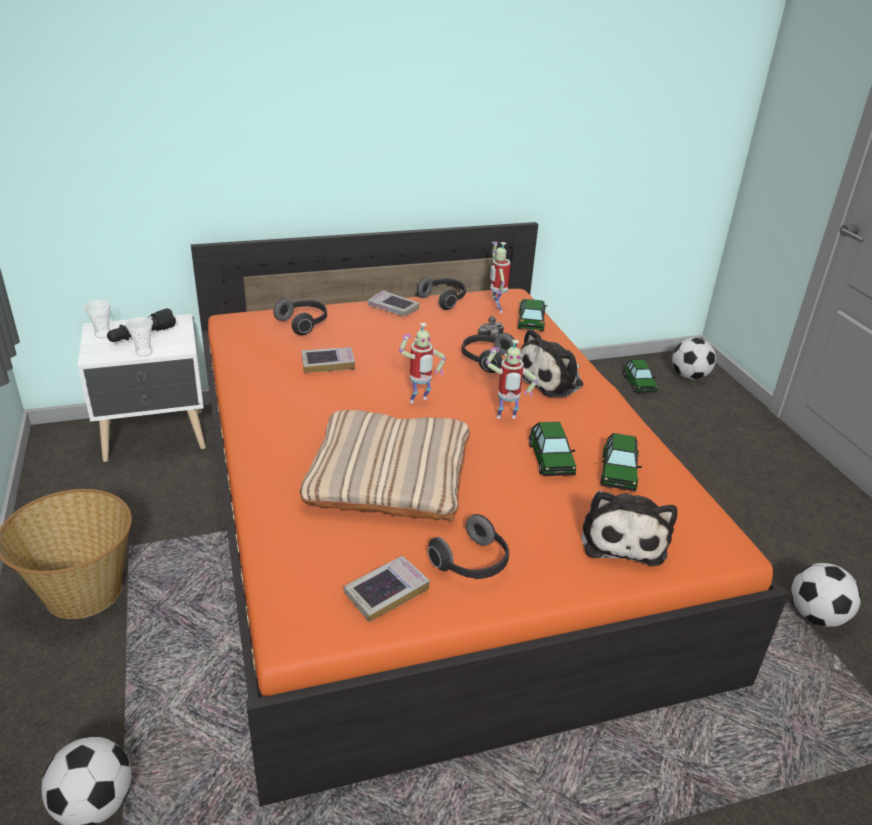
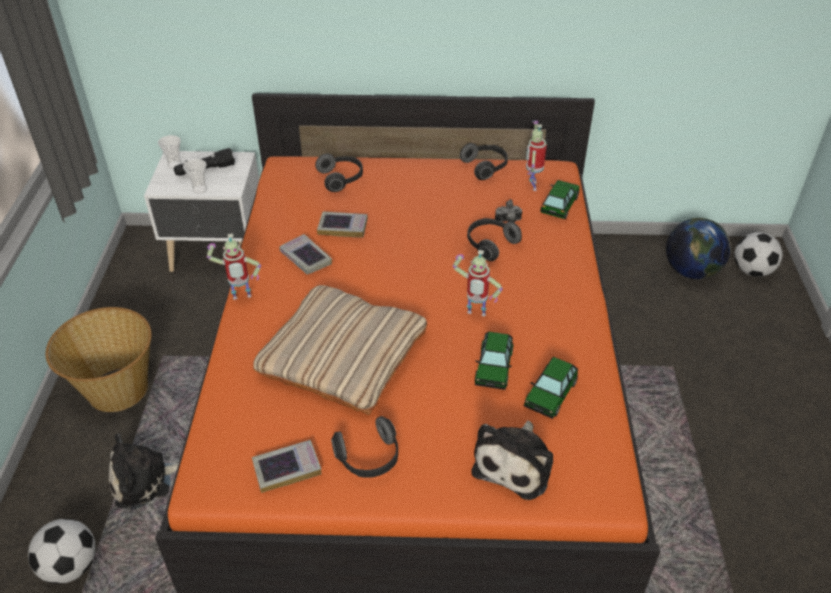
camera: 20 degrees right, 10 degrees up
book [367,290,419,316] -> book moved to [279,234,332,275]
toy robot [399,323,446,403] -> toy robot moved to [207,234,261,300]
plush toy [520,329,583,398] -> plush toy moved to [109,433,179,510]
toy car [623,360,658,393] -> globe [666,218,731,279]
football [791,563,861,627] -> none

